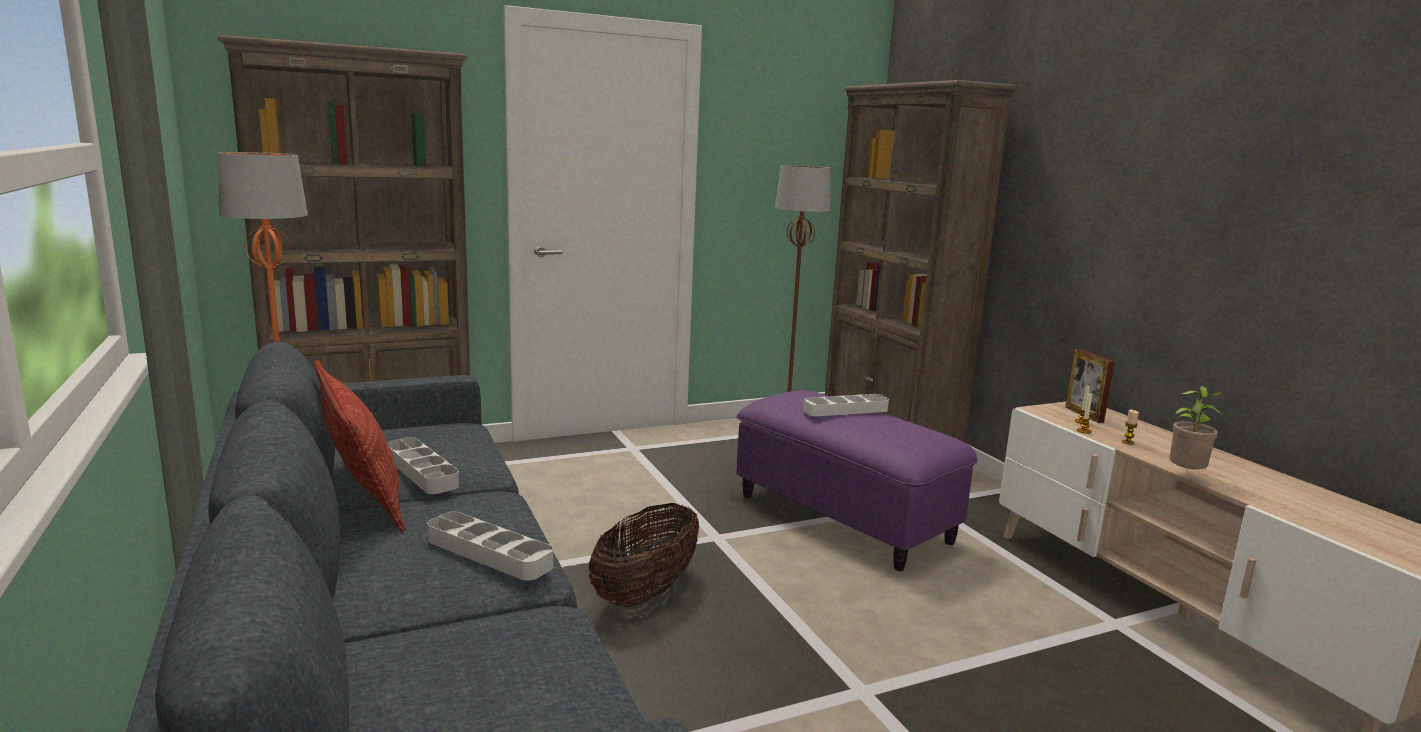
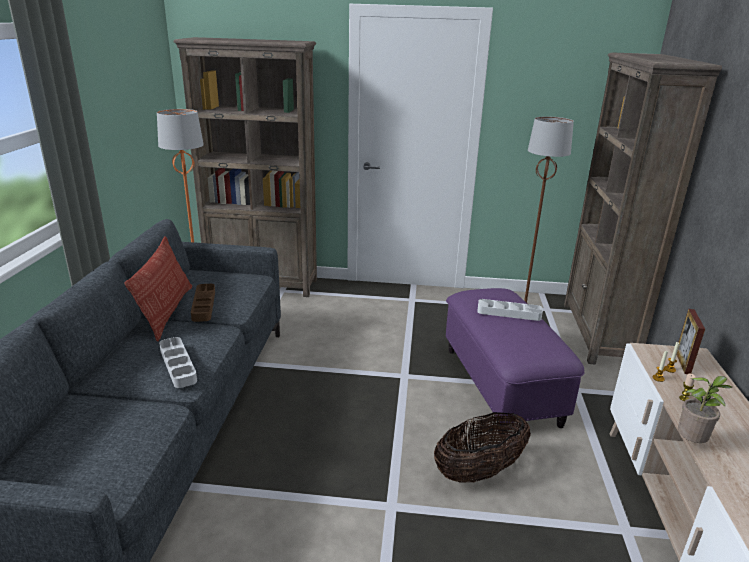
camera: 30 degrees right, 10 degrees up
grey tray [387,438,459,494] -> brown tray [191,284,215,322]
basket [588,503,699,607] -> basket moved to [434,412,531,482]

